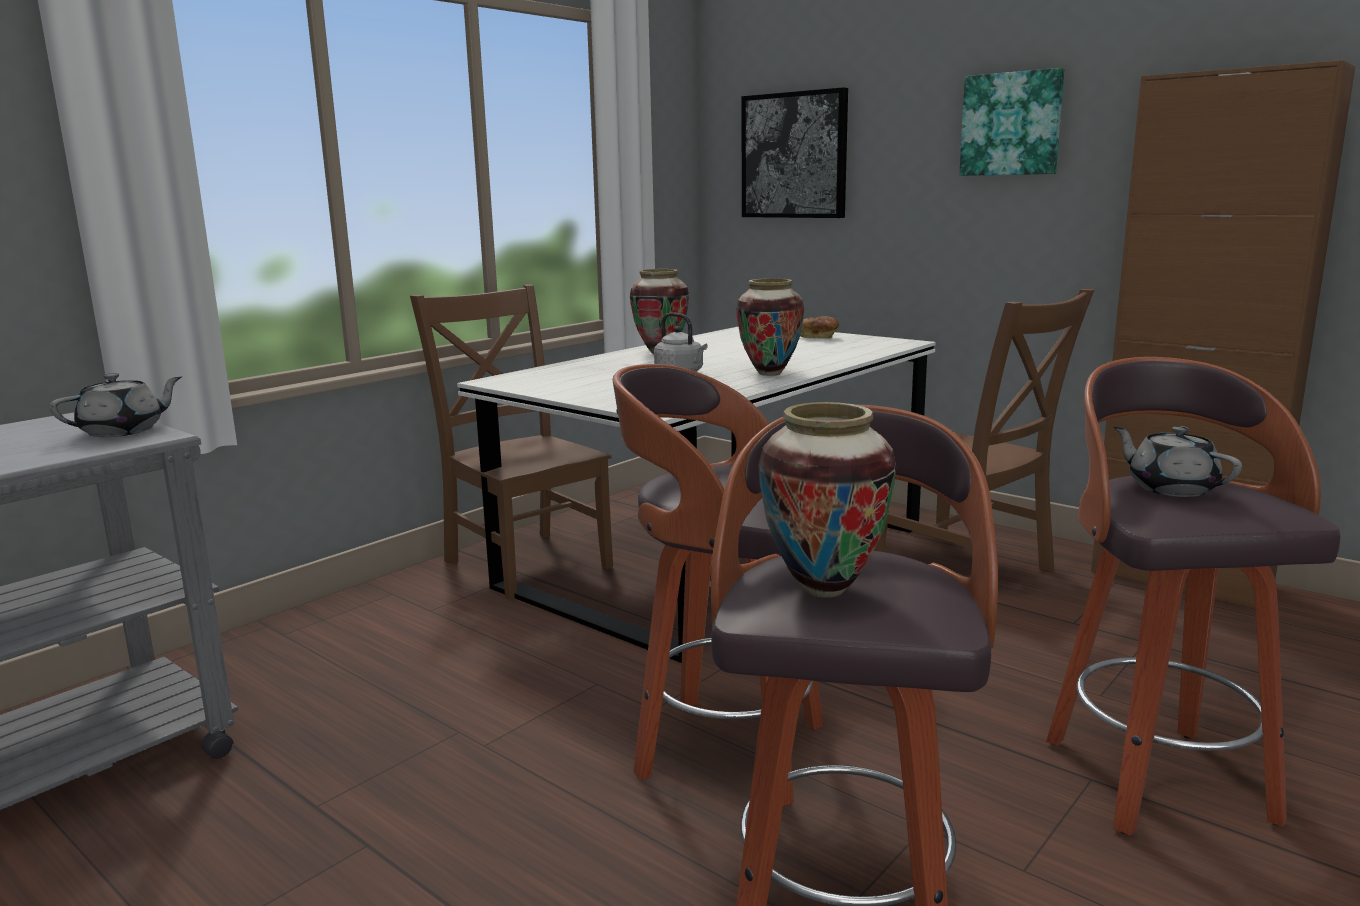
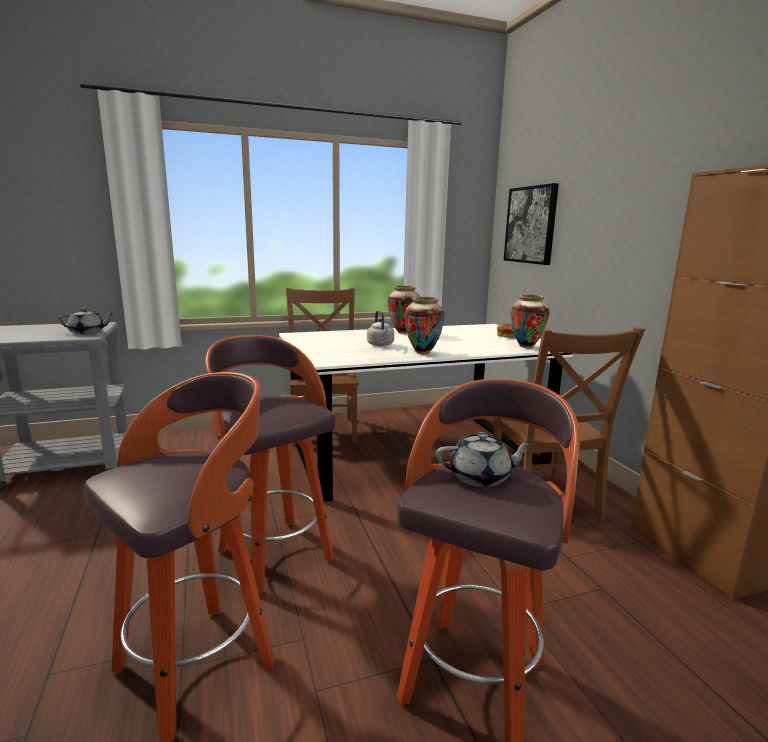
camera: 30 degrees right, 0 degrees up
vase [758,402,896,598] -> vase moved to [511,295,549,348]
picture [959,68,1064,176] -> none
grey teapot [1113,426,1242,497] -> grey teapot turned 90 degrees clockwise [436,432,533,487]

